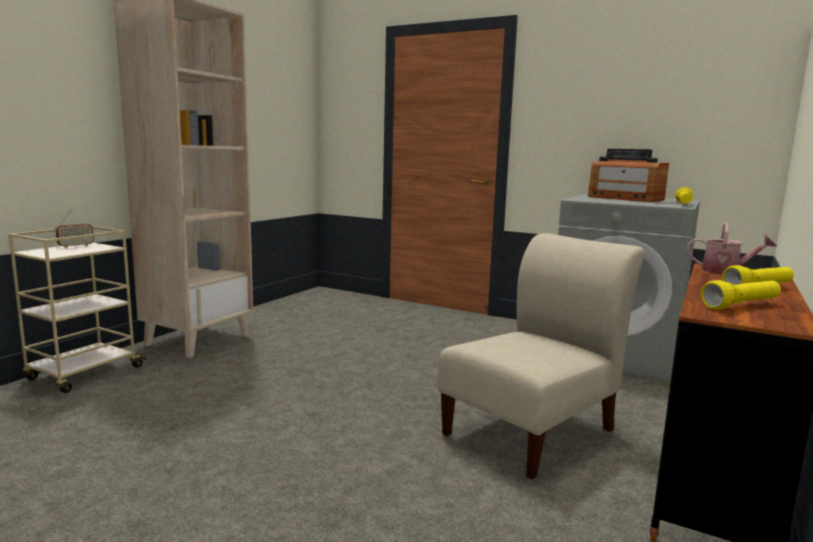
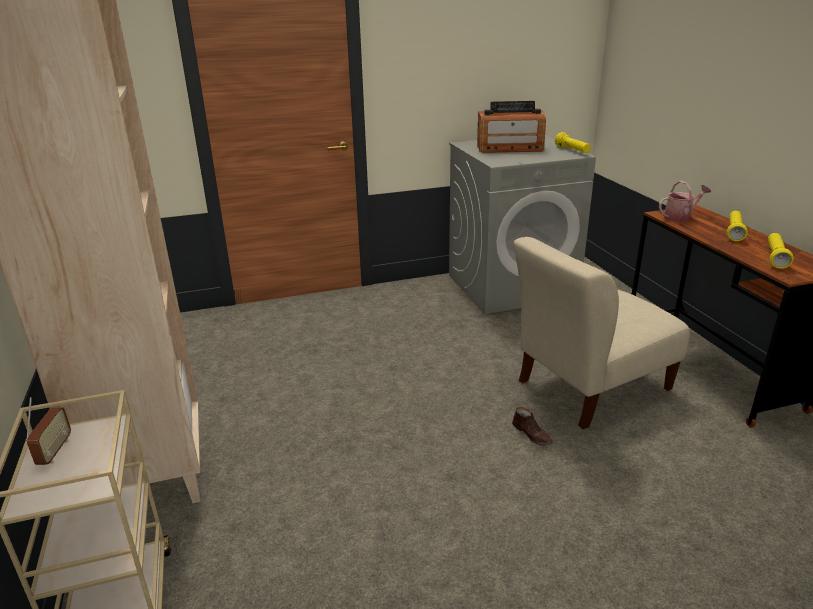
camera: 45 degrees left, 15 degrees up
beige chair [438,233,644,479] -> beige chair turned 120 degrees counterclockwise [513,237,690,429]
none -> brown shoe [512,407,553,445]

